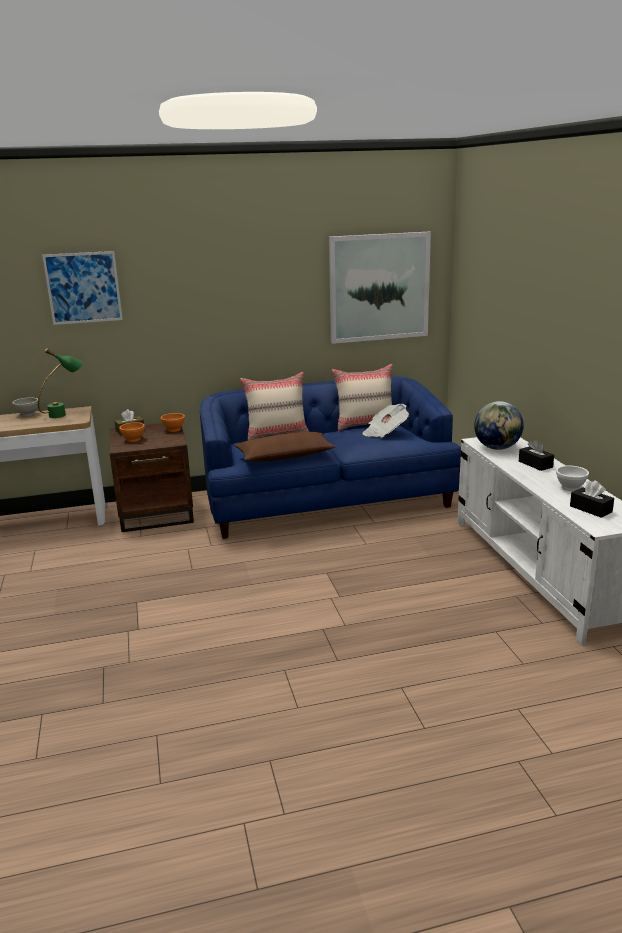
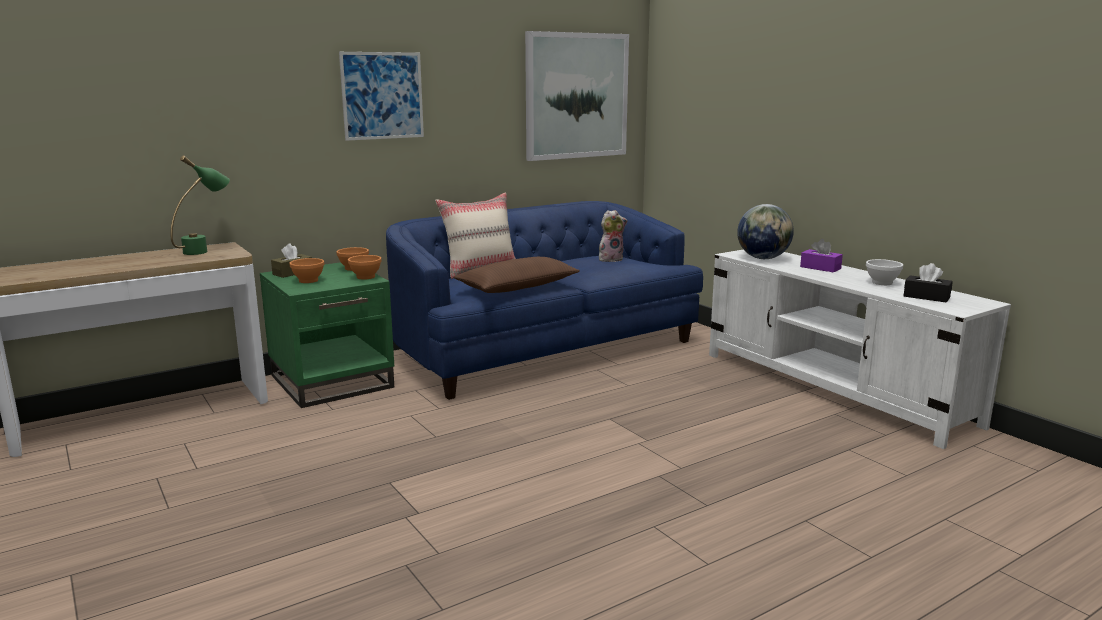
camera: 20 degrees left, 5 degrees down
white bowl [12,397,38,417] -> none
picture [42,251,123,325] -> picture moved to [339,52,424,141]
brown side table [110,423,194,532] -> green side table [260,262,394,408]
beige pillow [332,364,392,431] -> none
newspaper [362,404,409,437] -> plush toy [599,210,628,262]
black tissue box [519,440,554,471] -> purple tissue box [800,239,843,272]
none -> orange bowl [348,255,382,279]

